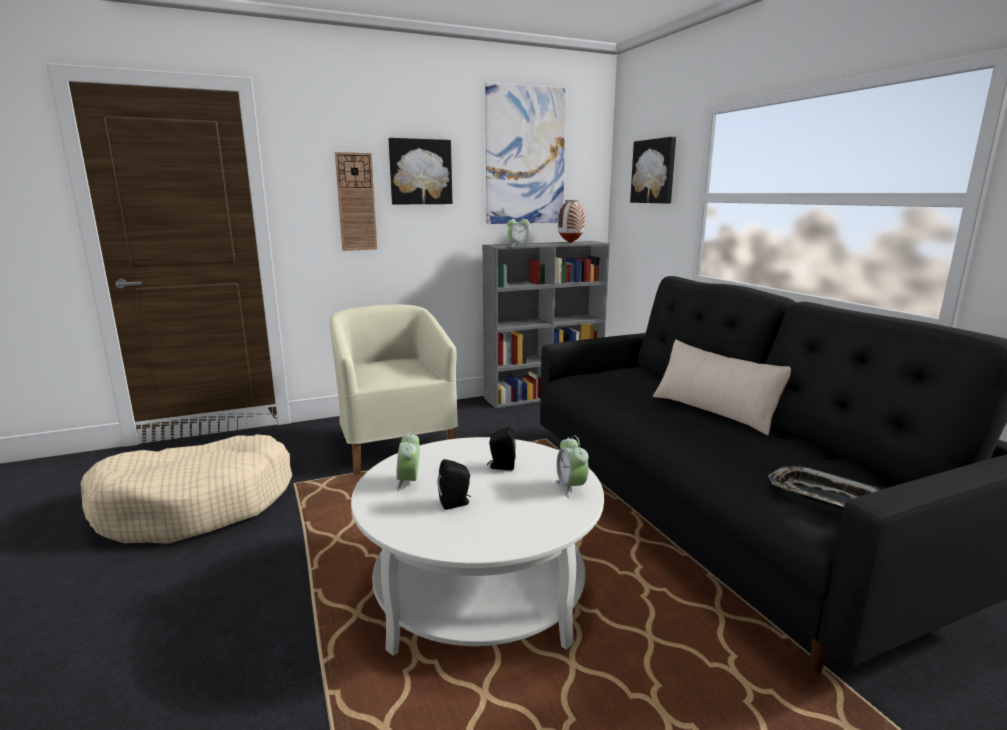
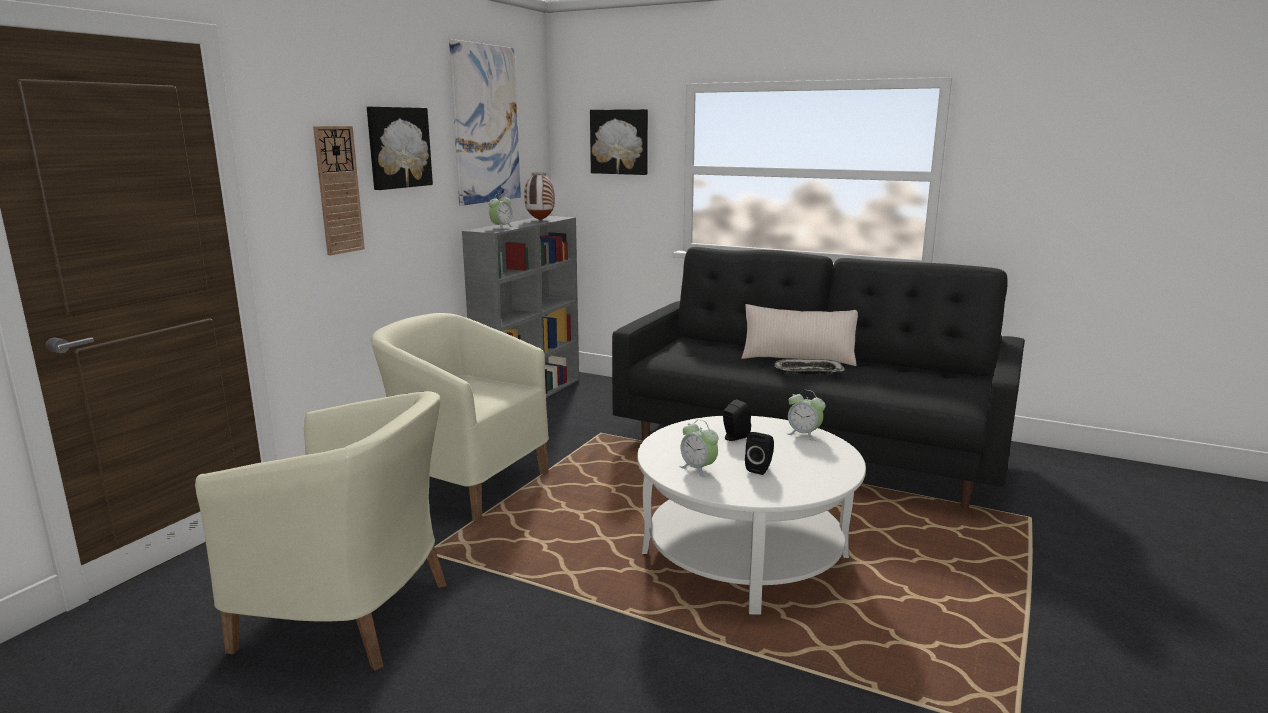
camera: 40 degrees left, 0 degrees up
beige dog bed [81,434,292,544] -> beige armchair [195,391,447,671]
tray [768,466,880,510] -> tray moved to [774,359,845,375]

